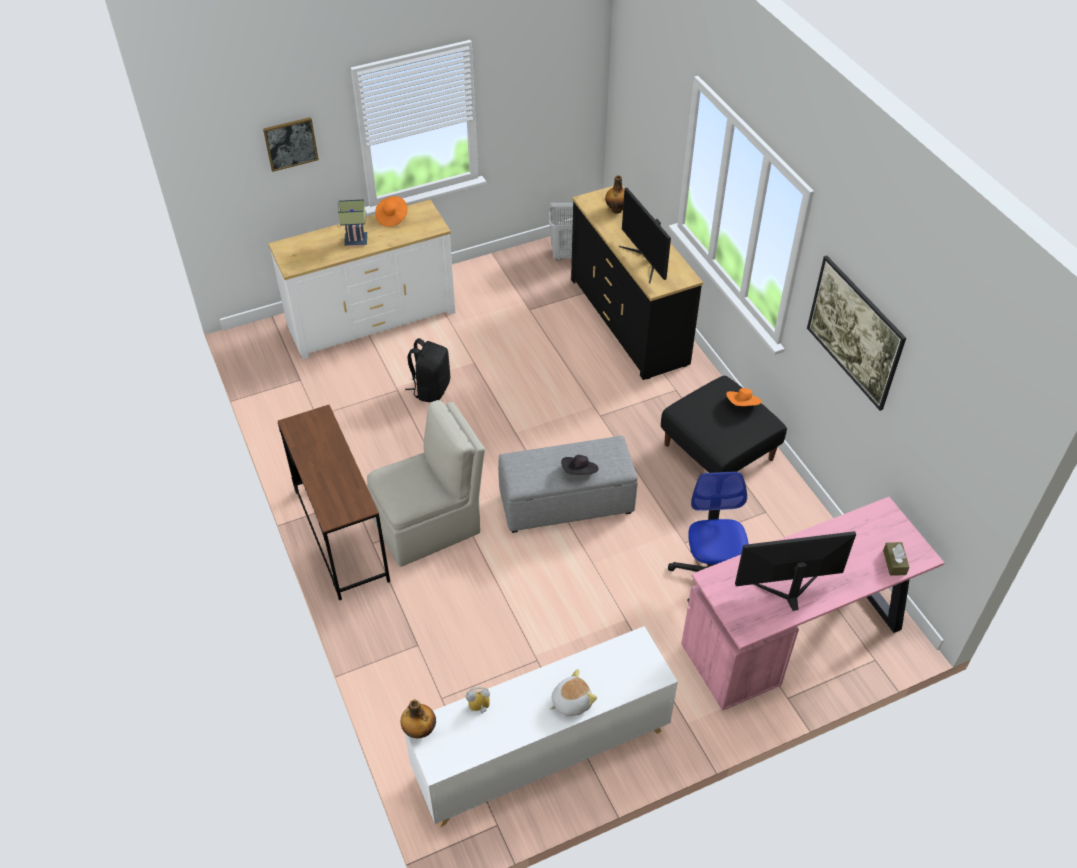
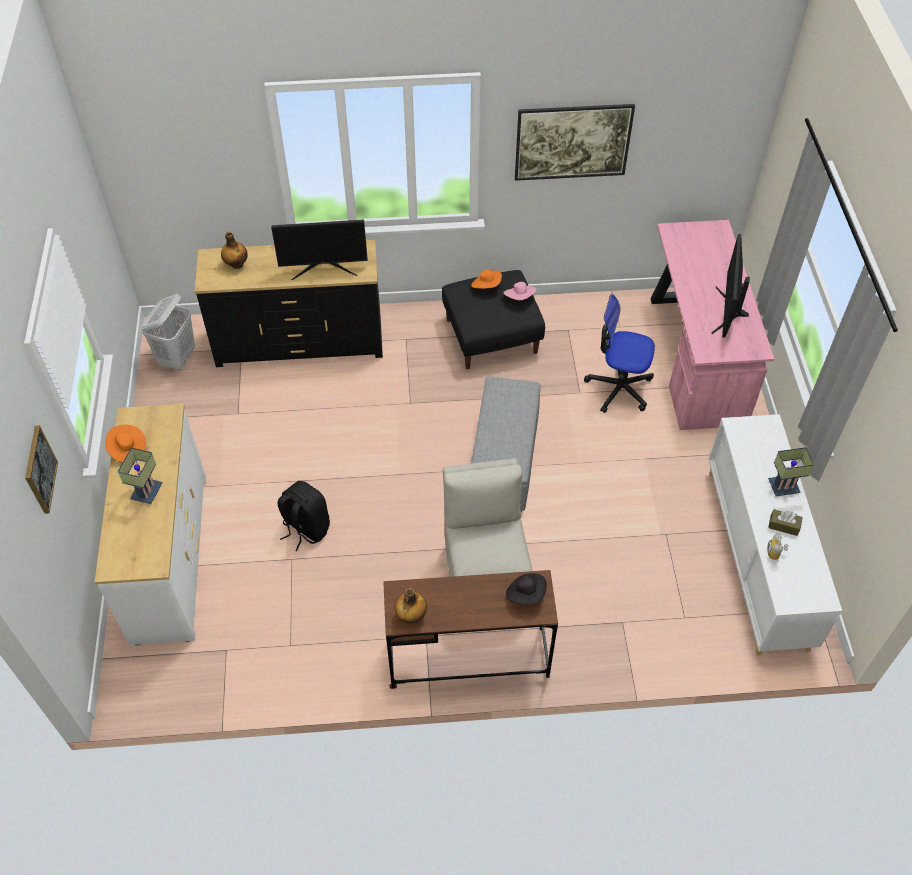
camera: 70 degrees left, 5 degrees up
bottle [401,700,436,738] -> bottle moved to [395,588,427,623]
plush toy [550,669,597,716] -> table lamp [768,447,814,496]
black hat [561,455,598,475] -> black hat moved to [506,573,547,605]
brown tissue box [883,542,909,576] -> brown tissue box moved to [768,509,803,536]
none -> pink hat [503,282,537,300]

